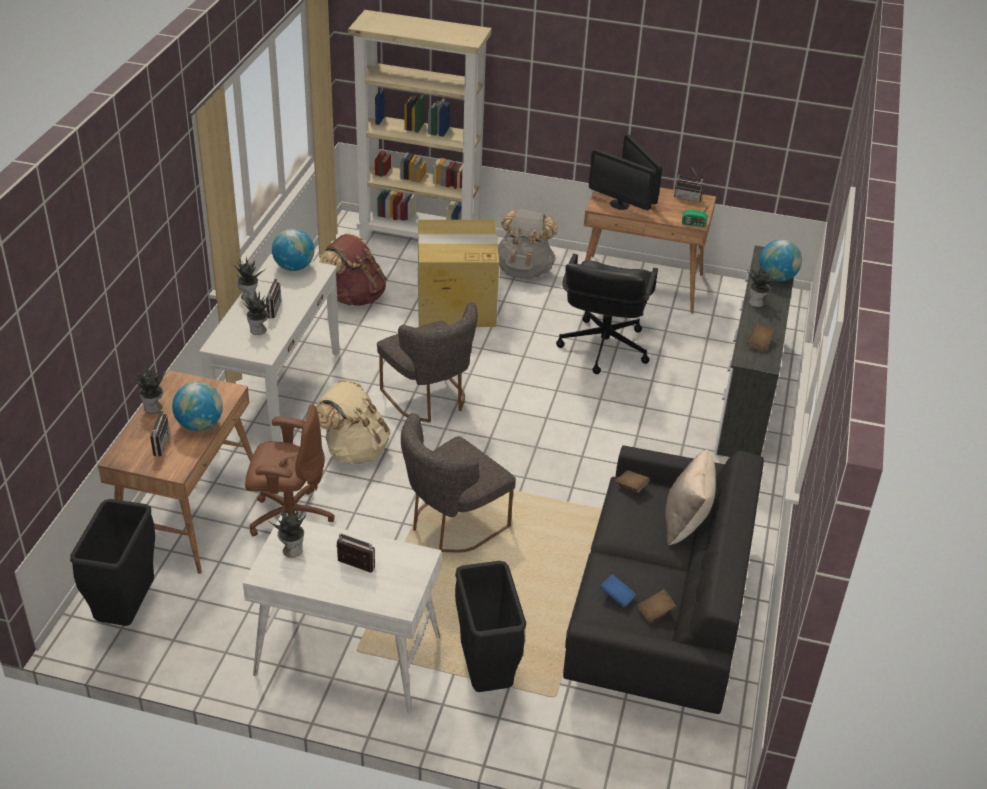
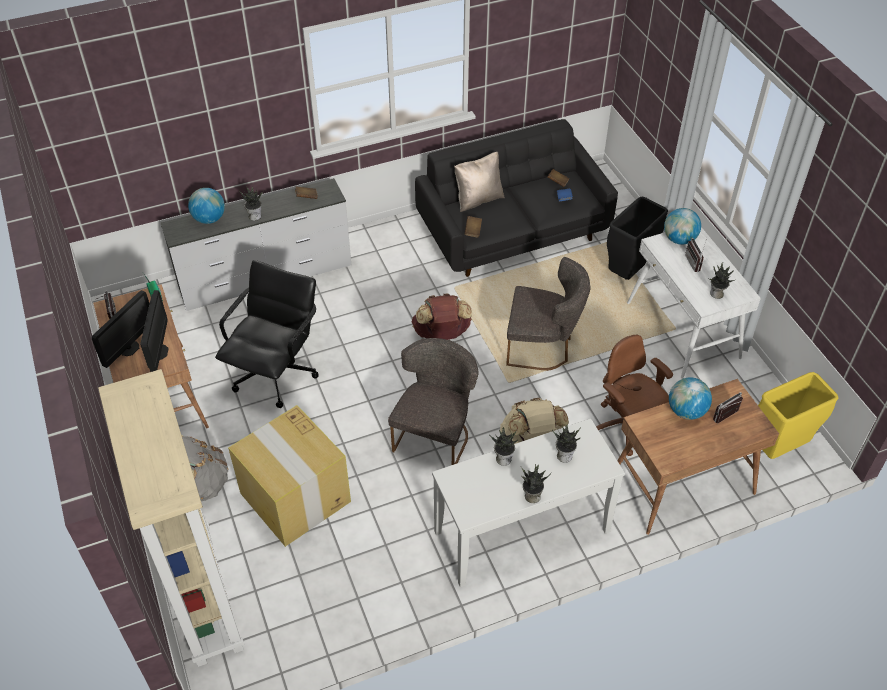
camera: 125 degrees left, 10 degrees up
black trash can [70,499,155,626] -> yellow trash can [758,372,838,459]
potted plant [132,364,166,413] -> potted plant moved to [489,427,518,466]
radio [259,278,282,319] -> none
globe [272,229,314,271] -> globe moved to [664,208,701,245]
brown backpack [319,233,387,306] -> brown backpack moved to [412,293,472,340]
black office chair [556,254,658,374] -> black office chair turned 45 degrees counterclockwise [215,260,319,408]

